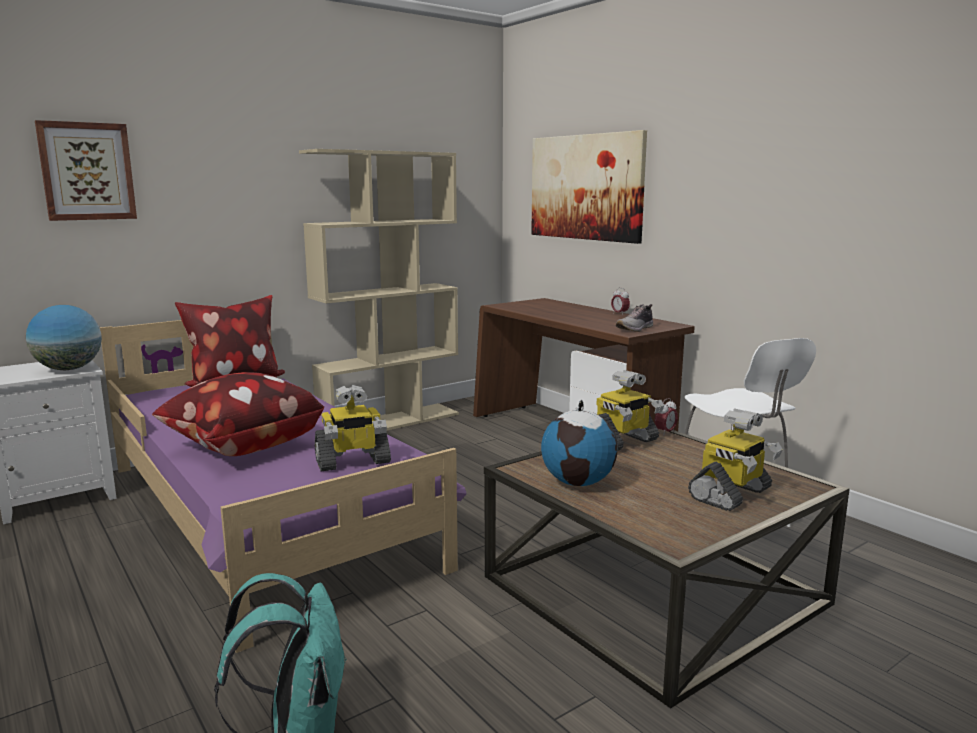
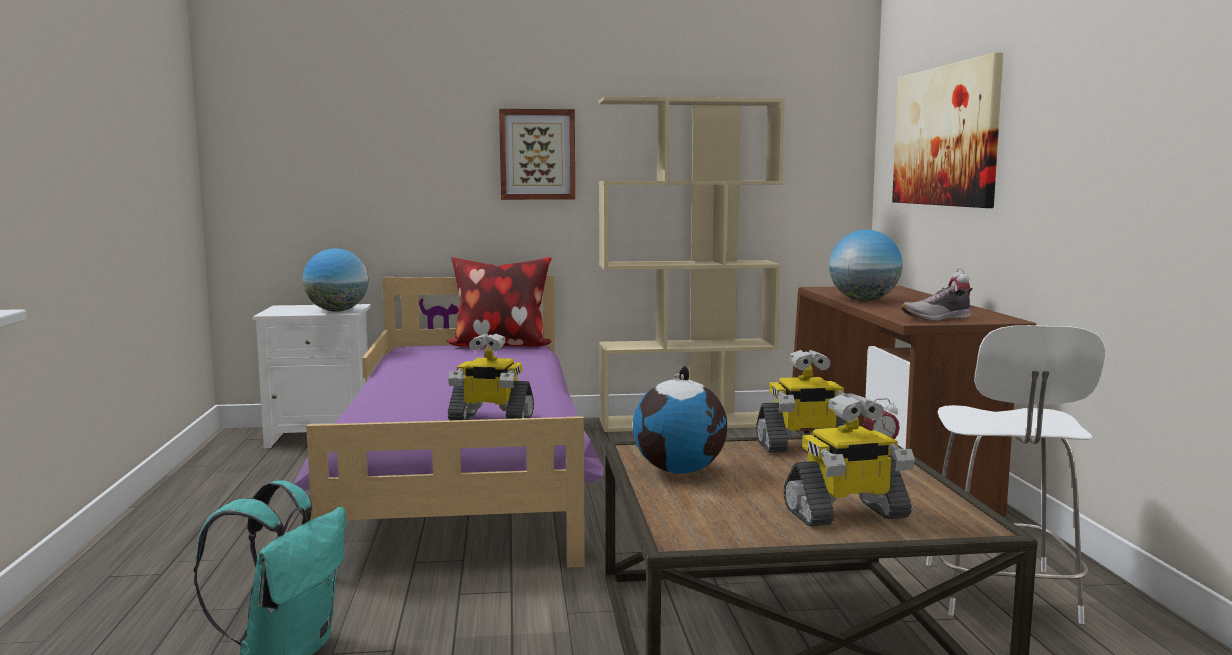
camera: 30 degrees right, 5 degrees down
picture [35,120,137,221] -> picture moved to [499,109,575,200]
pillow [152,372,324,456] -> none
none -> globe [829,230,902,301]

